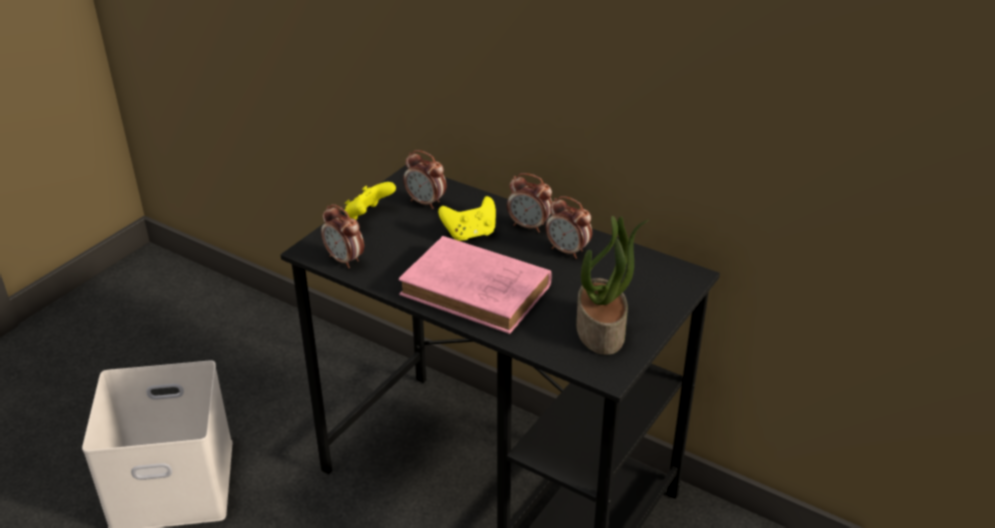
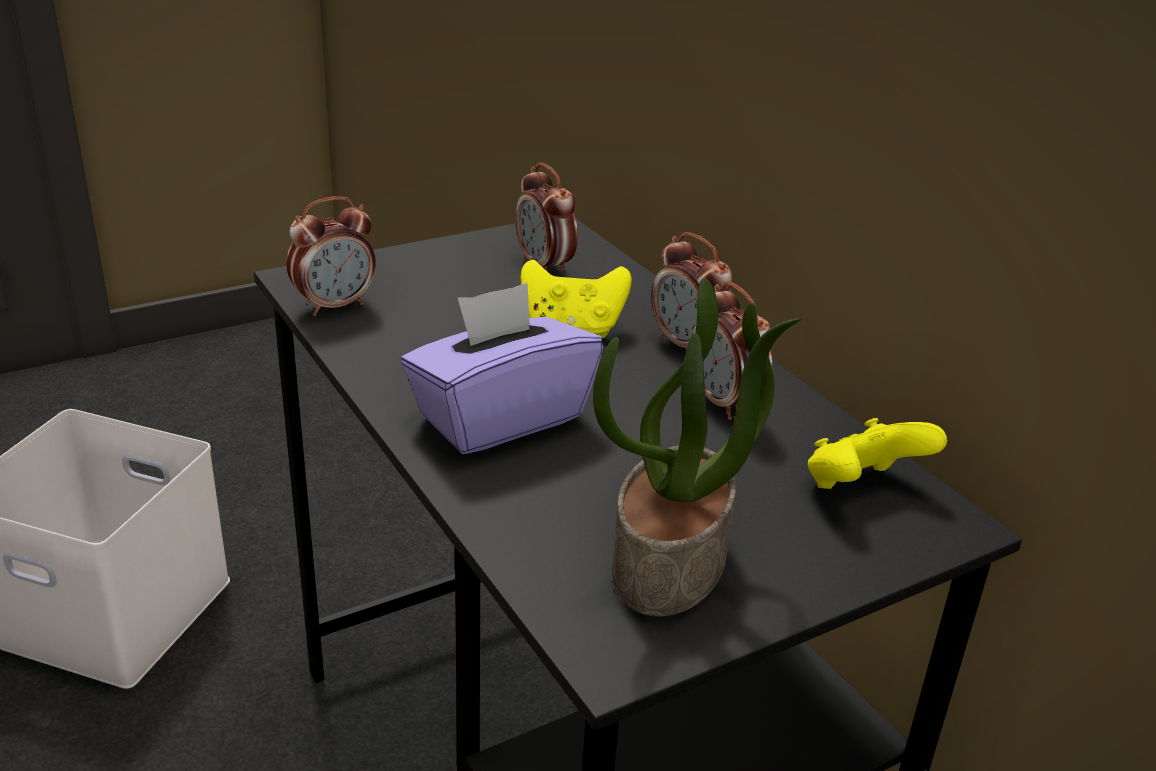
camera: 25 degrees right, 5 degrees down
alarm clock [321,204,364,268] -> alarm clock turned 105 degrees counterclockwise [286,196,376,316]
yellow game controller [345,182,396,220] -> yellow game controller moved to [808,418,947,489]
pink book [399,236,551,334] -> purple tissue box [401,283,603,454]

